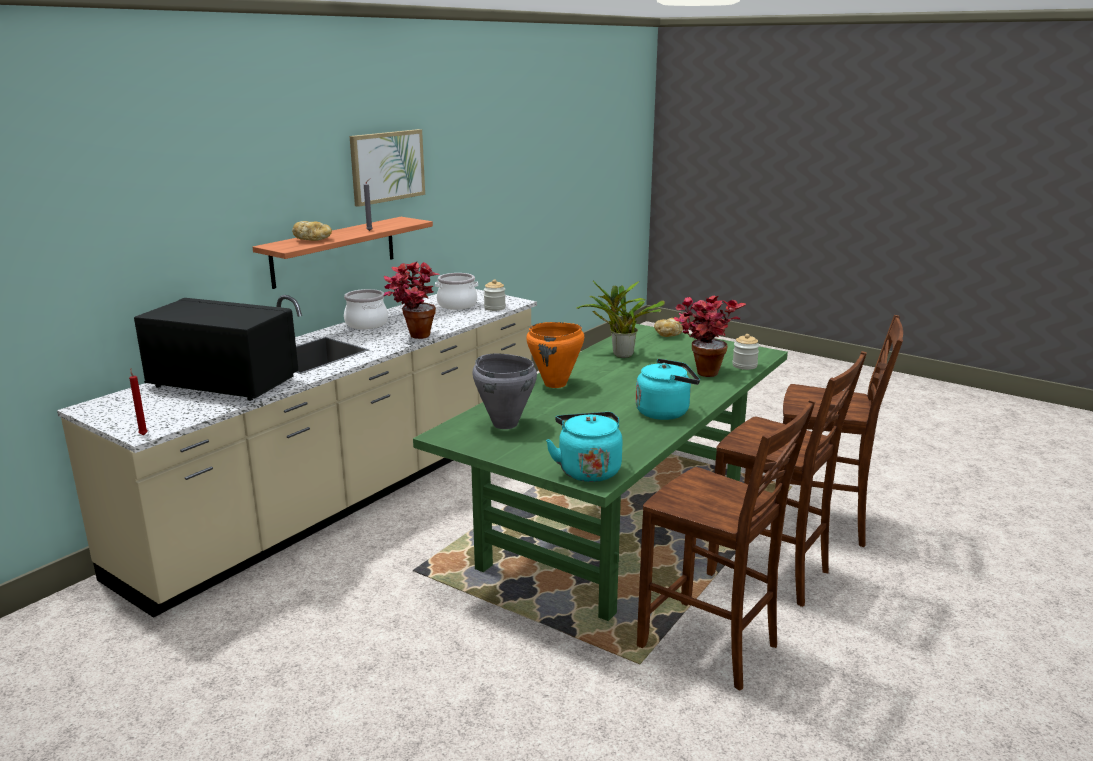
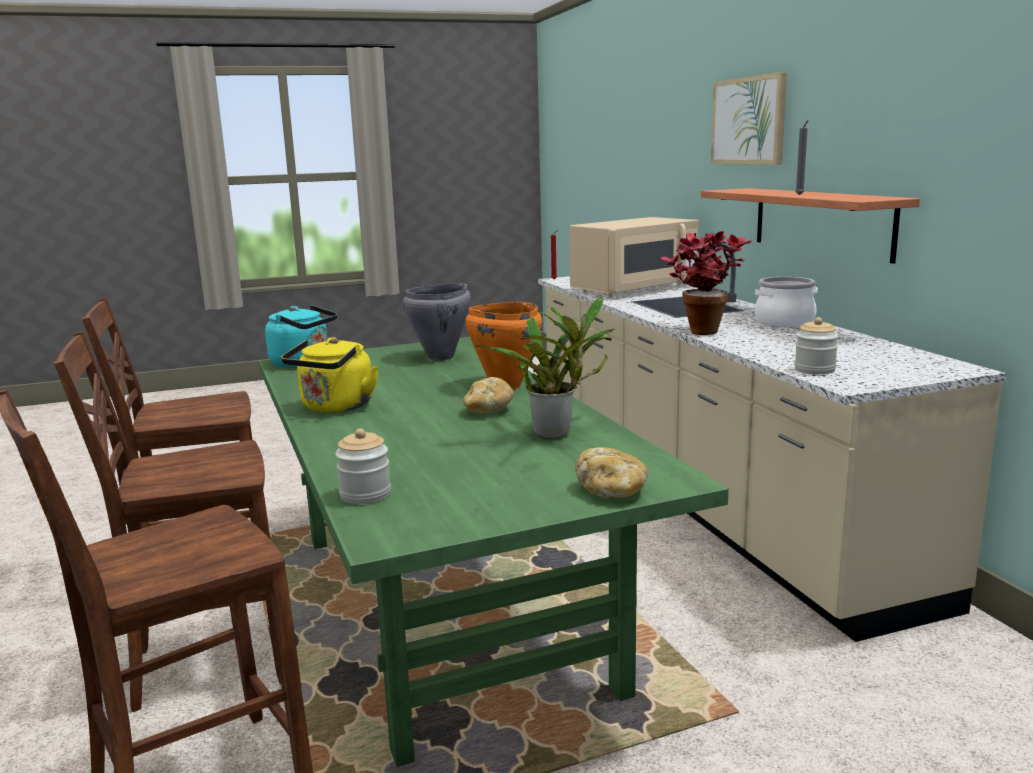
camera: 125 degrees right, 5 degrees down
black microwave [134,298,298,401] -> beige microwave [569,217,699,297]
bread [292,221,332,241] -> bread moved to [463,377,514,413]
picture [350,129,425,207] -> picture moved to [711,72,787,165]
cooking pot [435,273,478,310] -> none
turquoise kettle [636,359,700,420] -> yellow kettle [281,337,379,413]
potted plant [673,296,746,377] -> none

